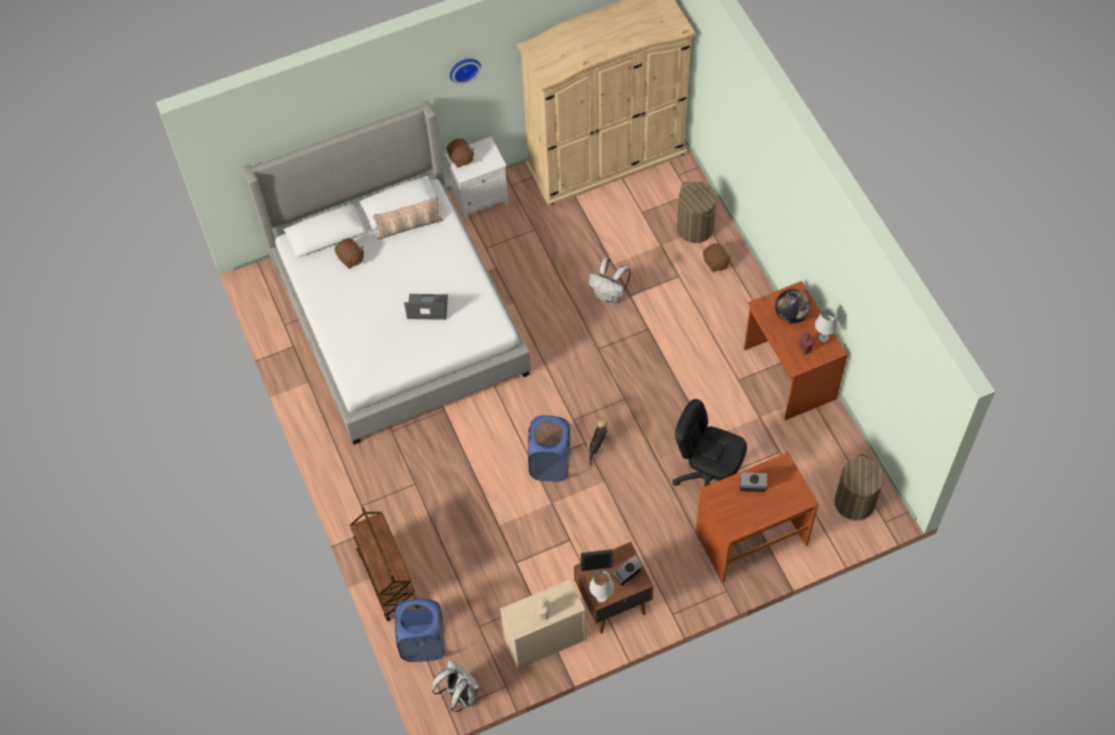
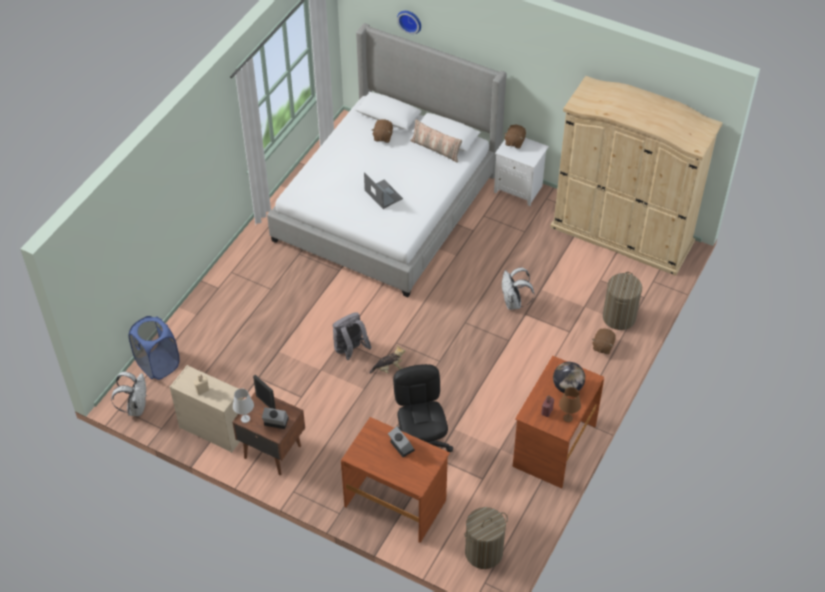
camera: 50 degrees right, 10 degrees down
brown cart [350,507,416,621] -> none
wall clock [450,59,481,84] -> wall clock moved to [397,11,421,34]
blue laundry basket [528,416,570,482] -> grey backpack [333,312,372,360]
white table lamp [815,307,838,342] -> brown table lamp [559,387,581,422]

